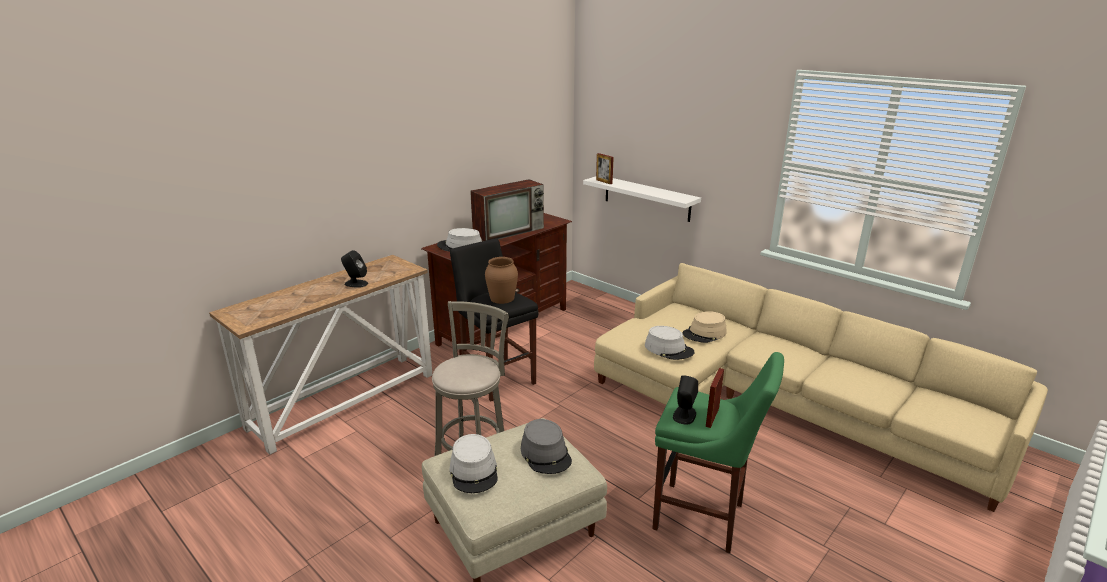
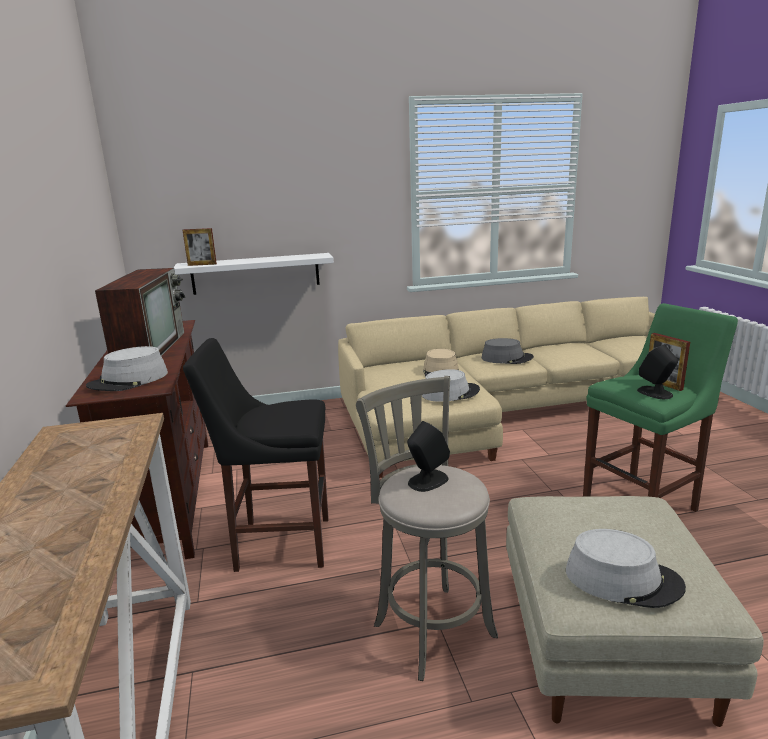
camera: 55 degrees left, 5 degrees down
black speaker [341,250,368,288] -> black speaker moved to [407,421,450,492]
brown vase [485,257,518,304] -> none
grey hat [521,419,572,474] -> grey hat moved to [482,338,534,364]

